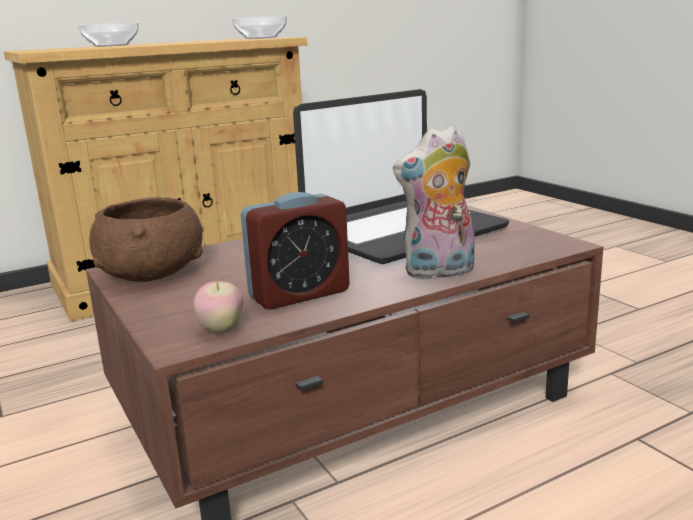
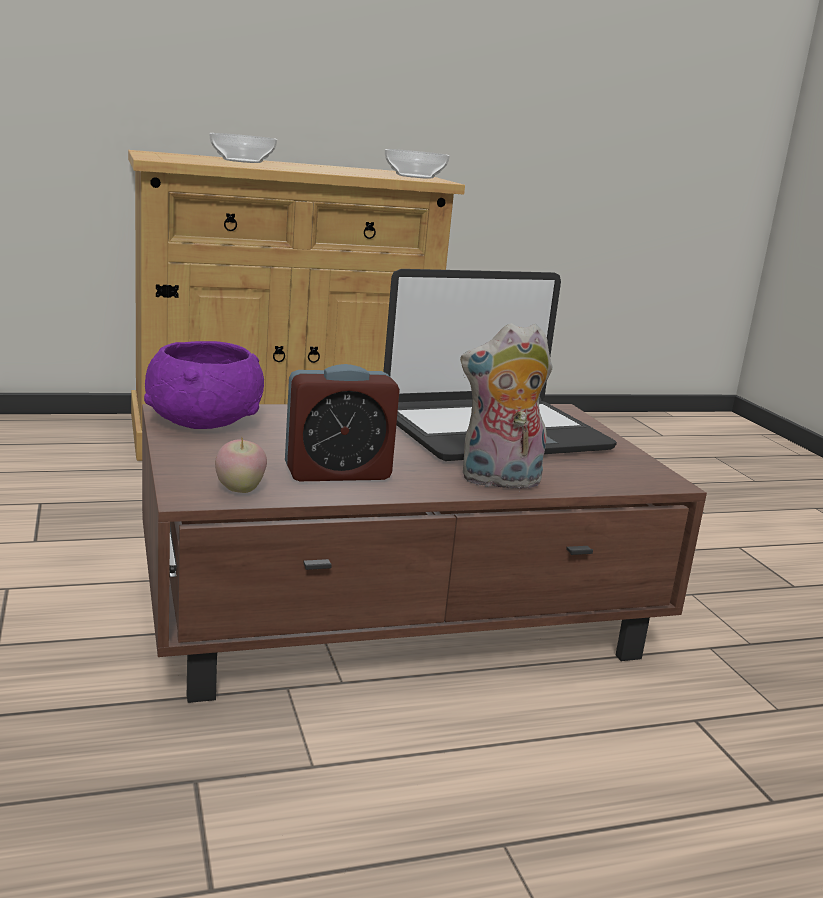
camera: 10 degrees right, 0 degrees up
brown bowl [89,197,203,282] -> purple bowl [144,341,264,429]

